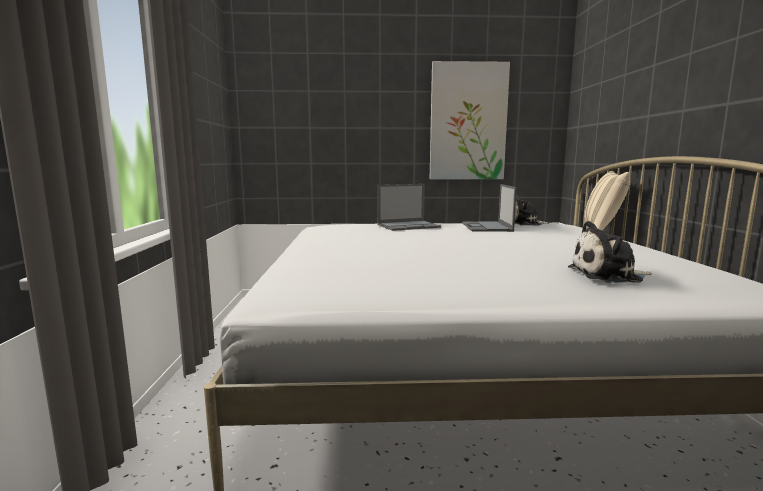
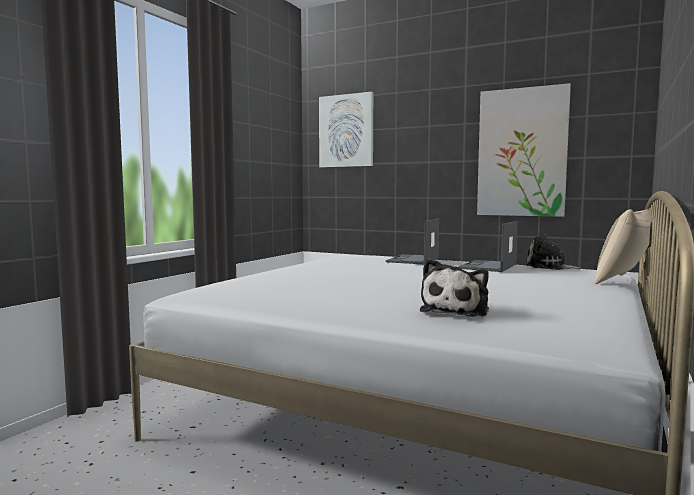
camera: 30 degrees right, 5 degrees down
laptop [377,184,441,231] -> laptop turned 105 degrees clockwise [386,218,439,264]
plush toy [568,221,652,283] -> plush toy turned 90 degrees counterclockwise [420,259,489,317]
none -> picture [319,92,373,168]

